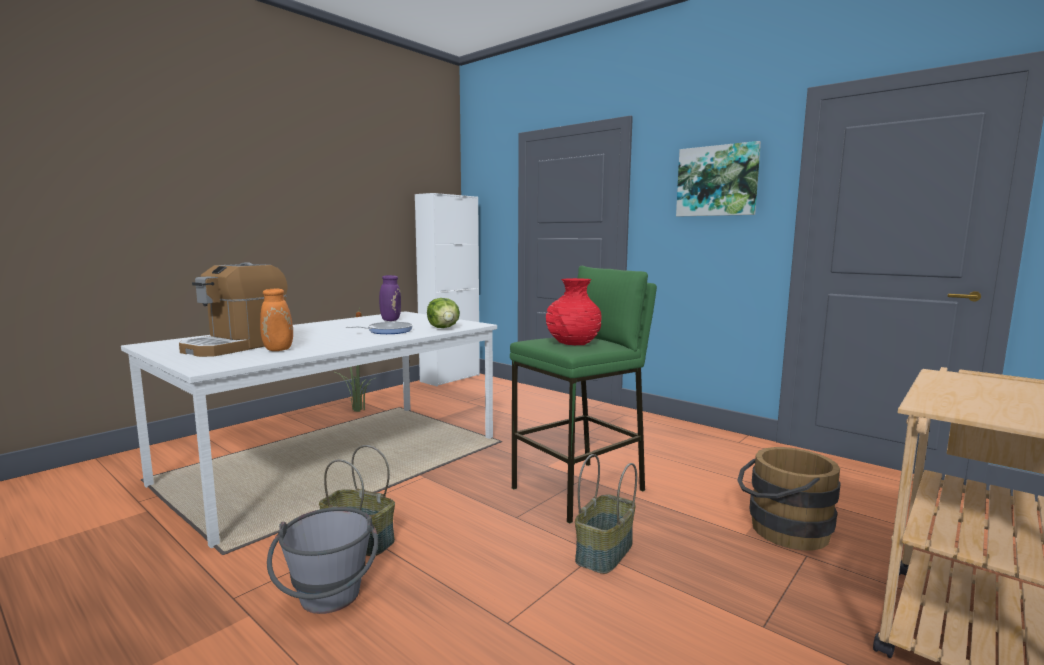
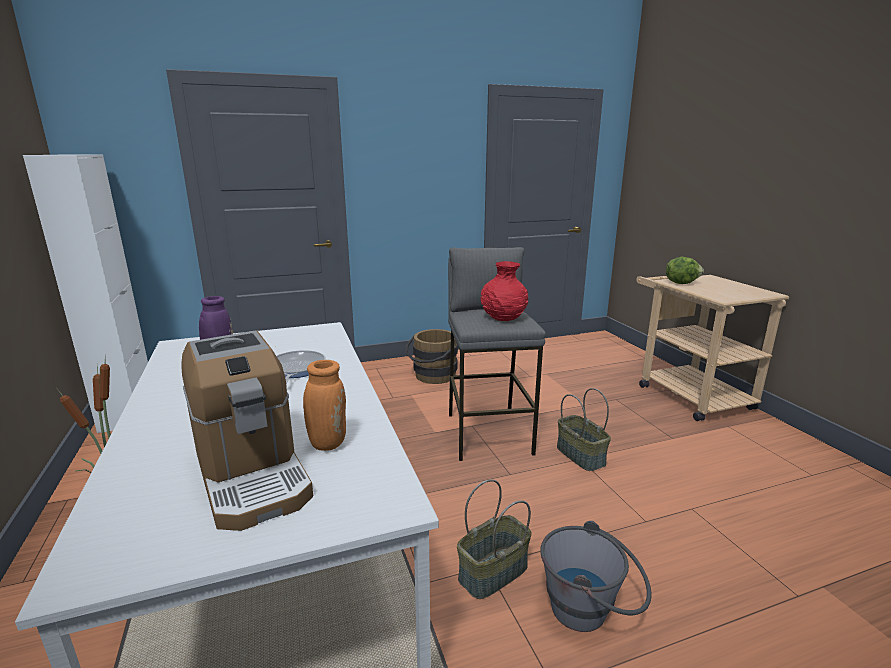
camera: 60 degrees left, 10 degrees up
lettuce [427,298,460,328] -> lettuce moved to [666,257,704,284]
green stool [510,266,657,524] -> grey stool [448,247,546,461]
picture [676,141,761,217] -> none
brown bucket [737,447,841,550] -> brown bucket moved to [405,329,458,384]

